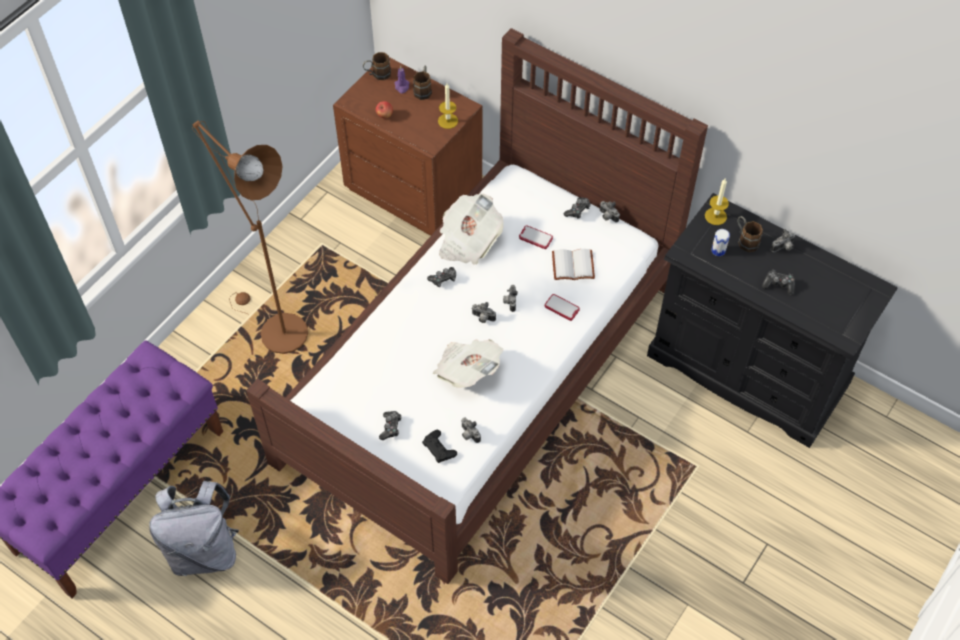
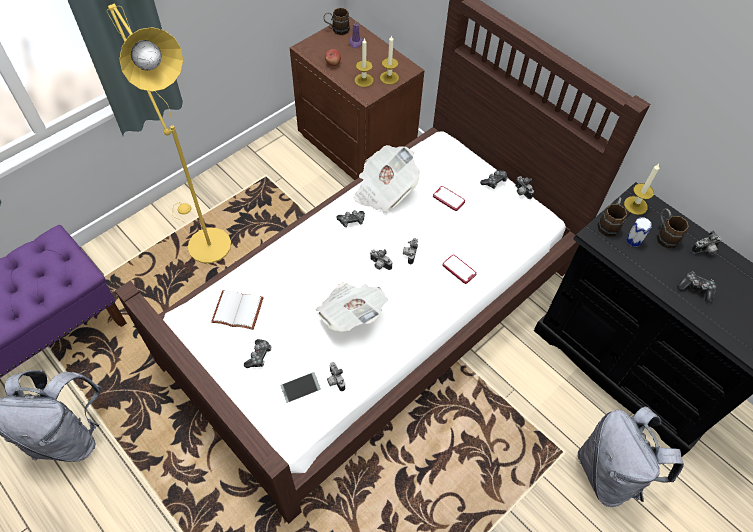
camera: 10 degrees right, 0 degrees up
brown floor lamp [192,121,308,354] -> yellow floor lamp [107,4,231,263]
brown mug [413,65,432,100] -> brown mug moved to [597,197,627,237]
black game controller [422,430,457,463] -> phone [281,372,321,403]
white book [552,249,595,280] -> white book moved to [211,290,264,330]
none -> candle [355,37,373,87]
none -> grey backpack [578,407,684,507]

